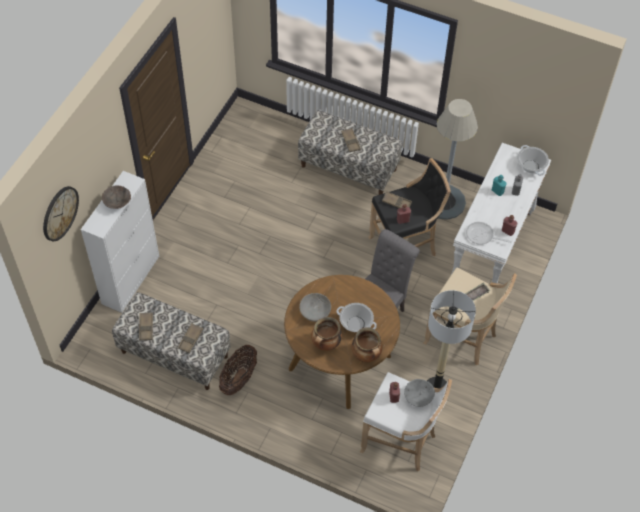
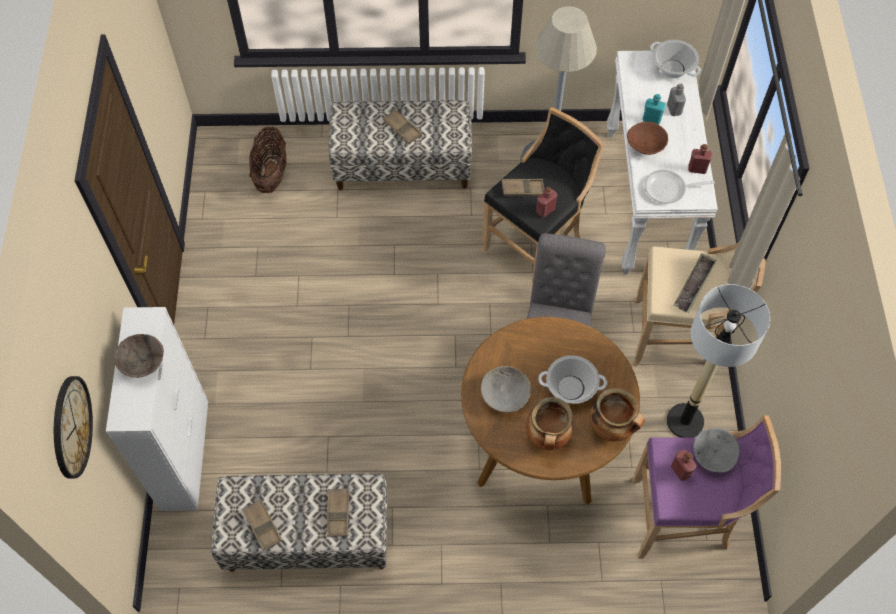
camera: 25 degrees left, 5 degrees up
basket [219,345,257,395] -> basket moved to [249,127,287,193]
white stool [360,372,452,472] -> purple stool [631,415,781,559]
none -> brown bowl [627,122,668,155]

